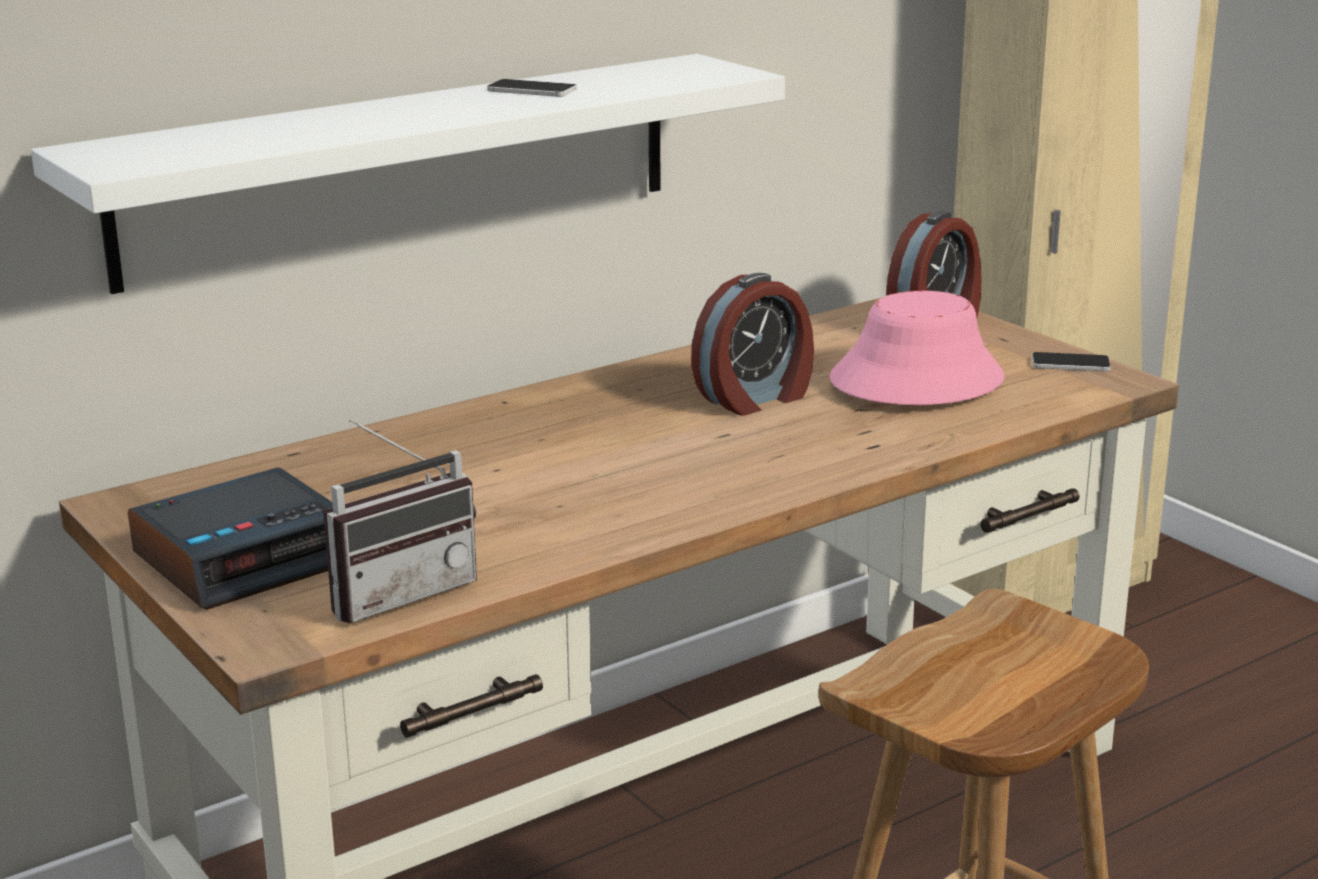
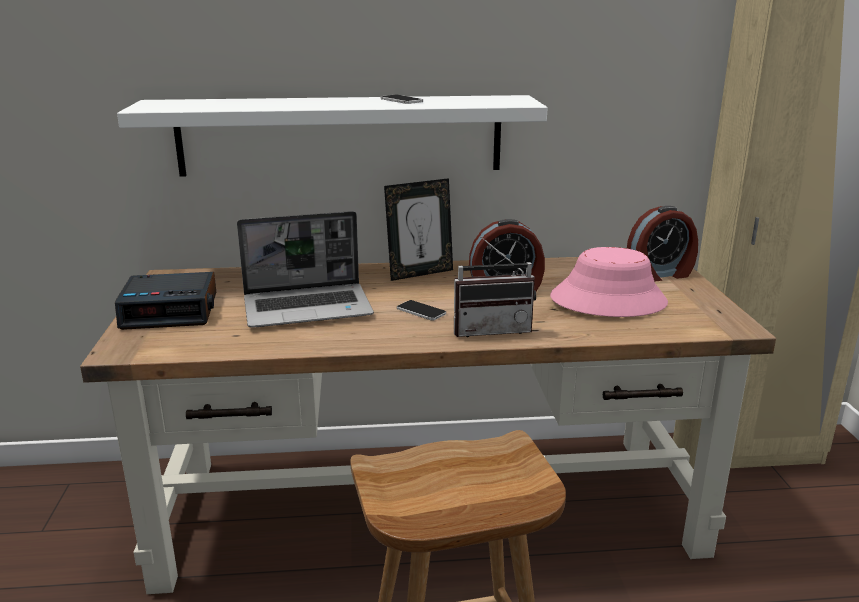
camera: 30 degrees right, 0 degrees up
radio [323,419,477,623] -> radio moved to [454,237,536,337]
phone [1032,352,1111,371] -> phone moved to [397,300,446,321]
none -> laptop [237,211,374,327]
none -> picture frame [384,178,453,281]

